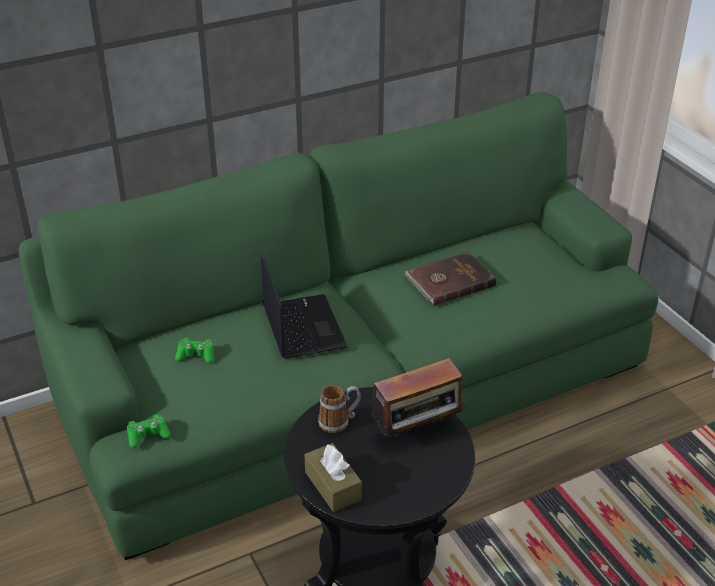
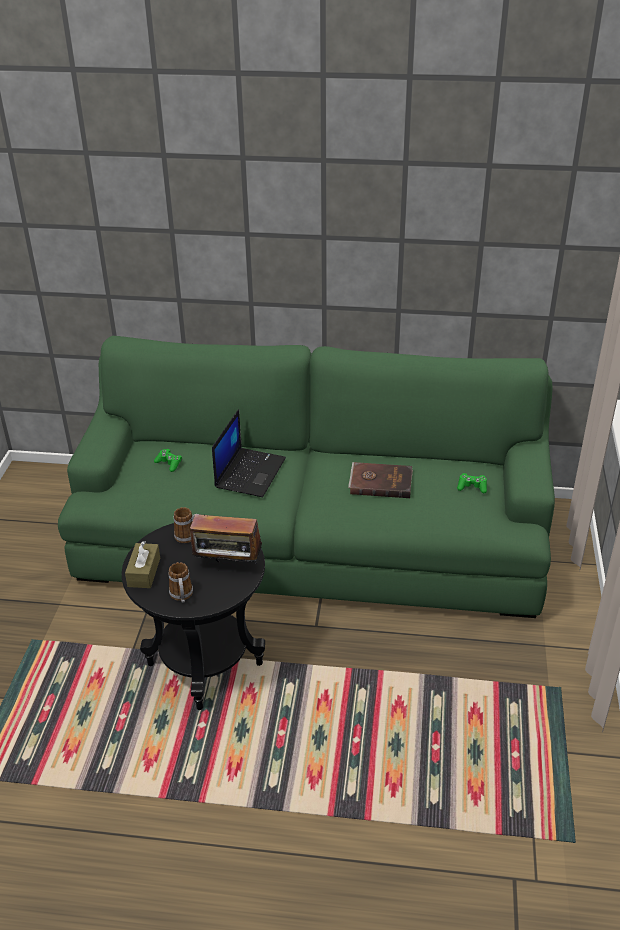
camera: 35 degrees right, 0 degrees up
green game controller [127,414,171,448] -> green game controller moved to [457,473,487,493]
none -> mug [169,562,193,603]

